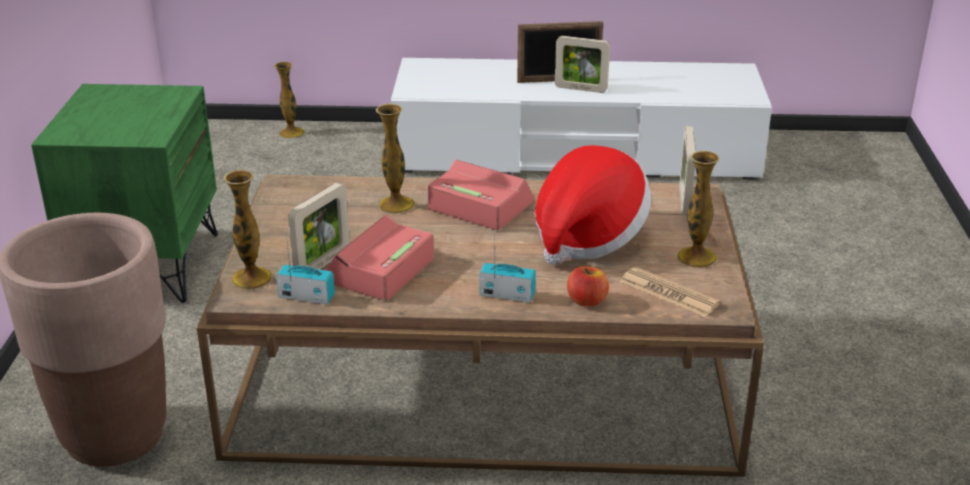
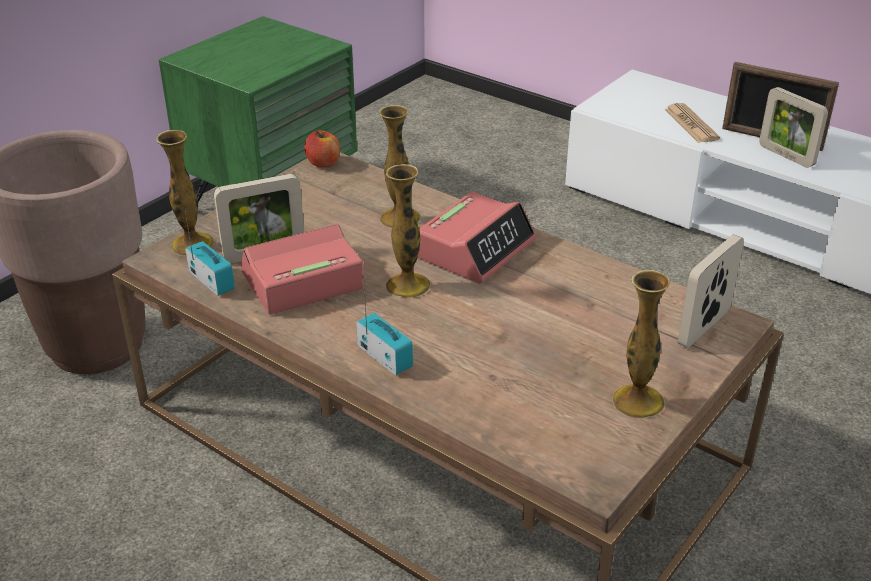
camera: 35 degrees right, 5 degrees up
vase [274,61,305,139] -> vase moved to [386,164,431,298]
alarm clock [428,160,534,230] -> alarm clock turned 60 degrees clockwise [418,192,536,283]
hat [535,145,651,265] -> none
apple [567,266,609,307] -> apple moved to [305,130,340,168]
newspaper [620,267,721,317] -> newspaper moved to [664,103,720,143]

